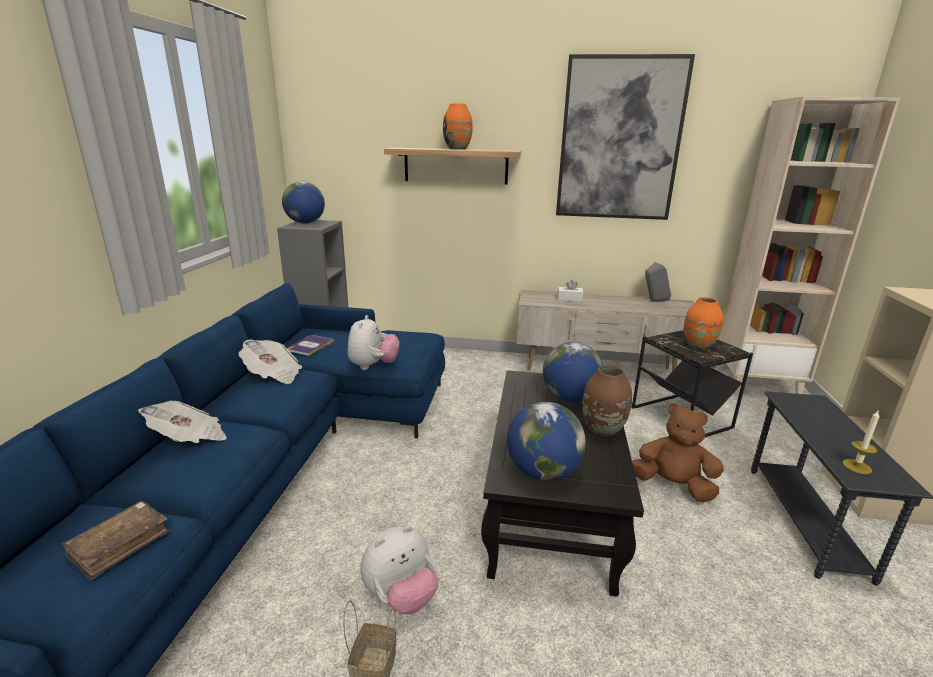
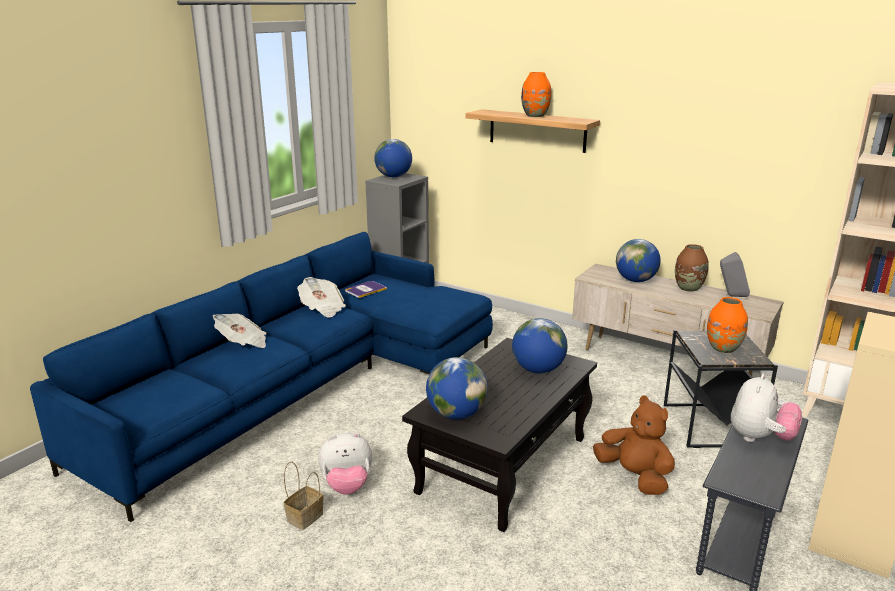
camera: 25 degrees right, 0 degrees up
brown book [62,501,169,580] -> none
plush toy [348,315,399,370] -> plush toy moved to [731,373,802,442]
picture [556,54,695,220] -> none
white tissue box [557,280,584,302] -> globe [616,239,661,282]
brown vase [582,365,632,436] -> brown vase moved to [675,244,709,292]
candle [843,411,880,474] -> none

